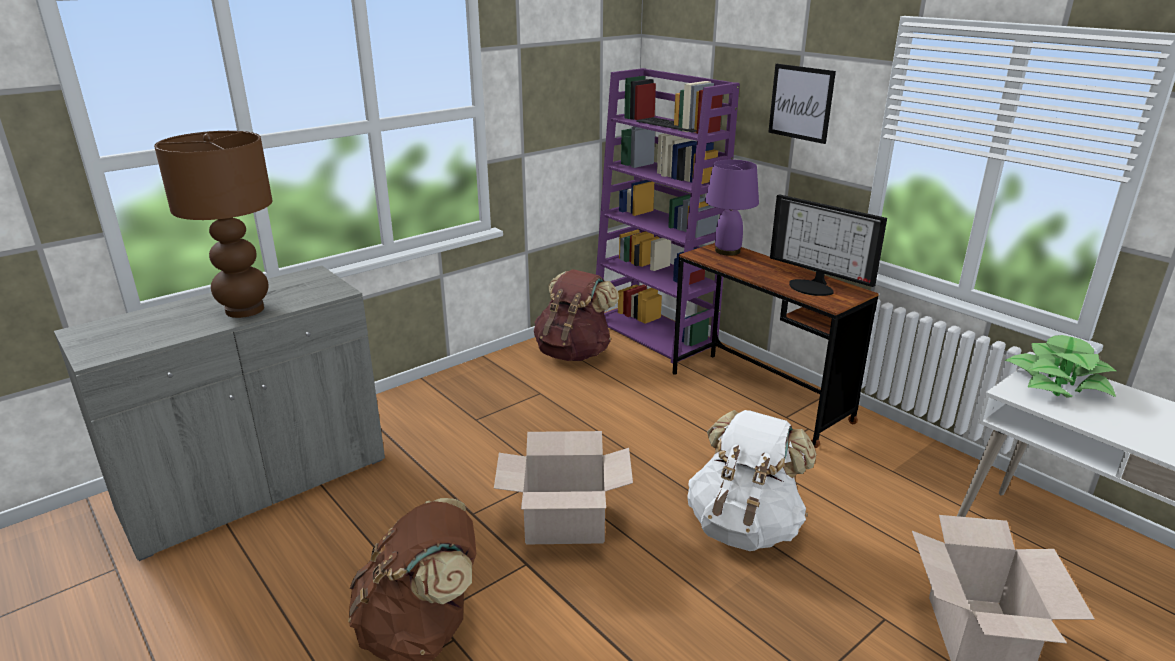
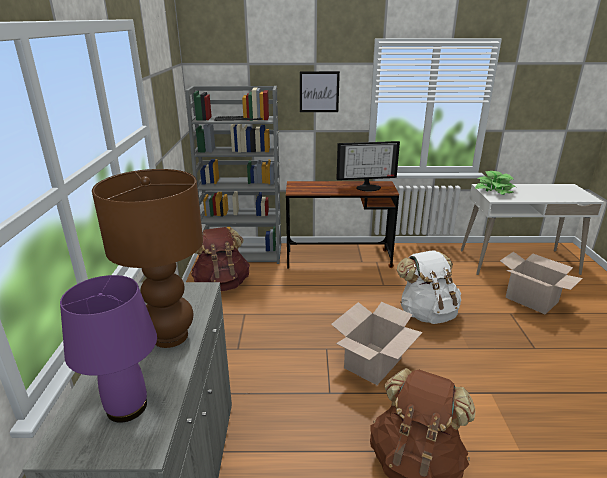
camera: 50 degrees left, 0 degrees up
purple bookcase [596,68,740,364] -> grey bookcase [185,86,281,264]
purple table lamp [705,160,759,256] -> purple table lamp moved to [60,275,157,423]

